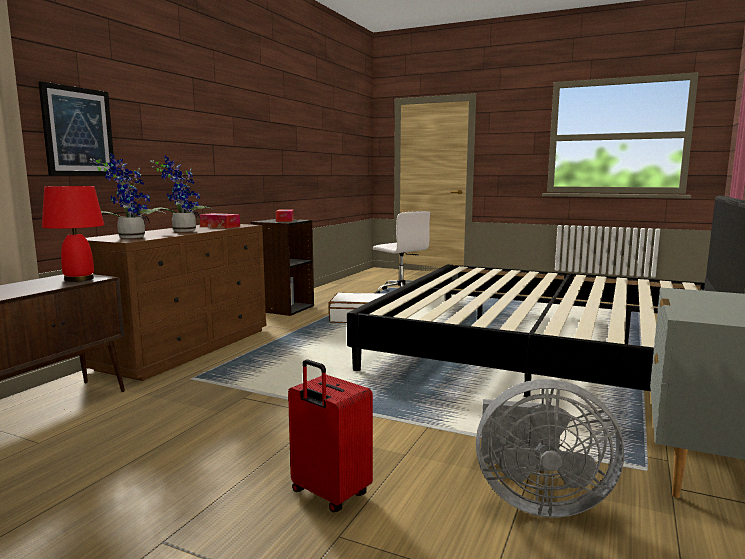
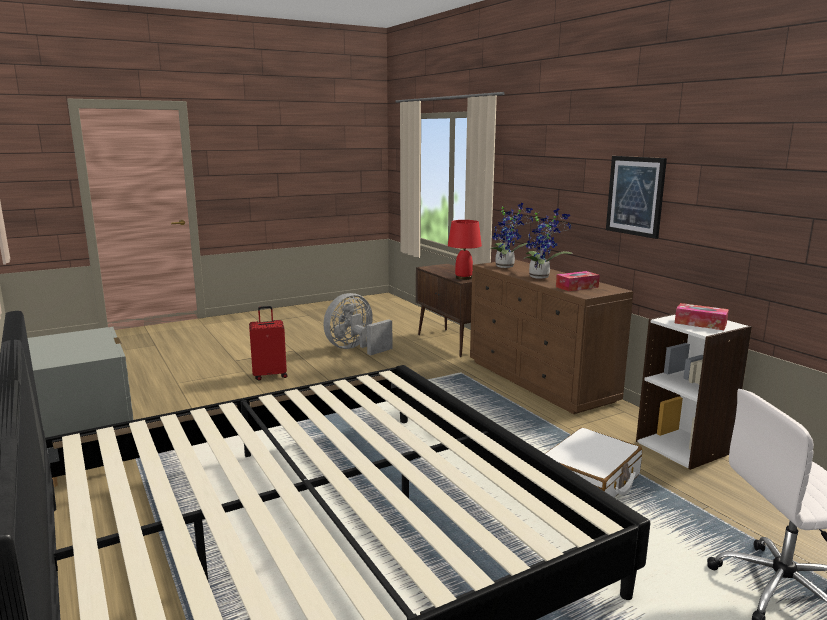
camera: 125 degrees right, 5 degrees up
picture [38,81,115,176] -> picture moved to [606,156,667,239]
black bookcase [250,219,314,316] -> white bookcase [636,313,752,470]
grey fan [476,379,624,518] -> grey fan moved to [324,293,392,355]

